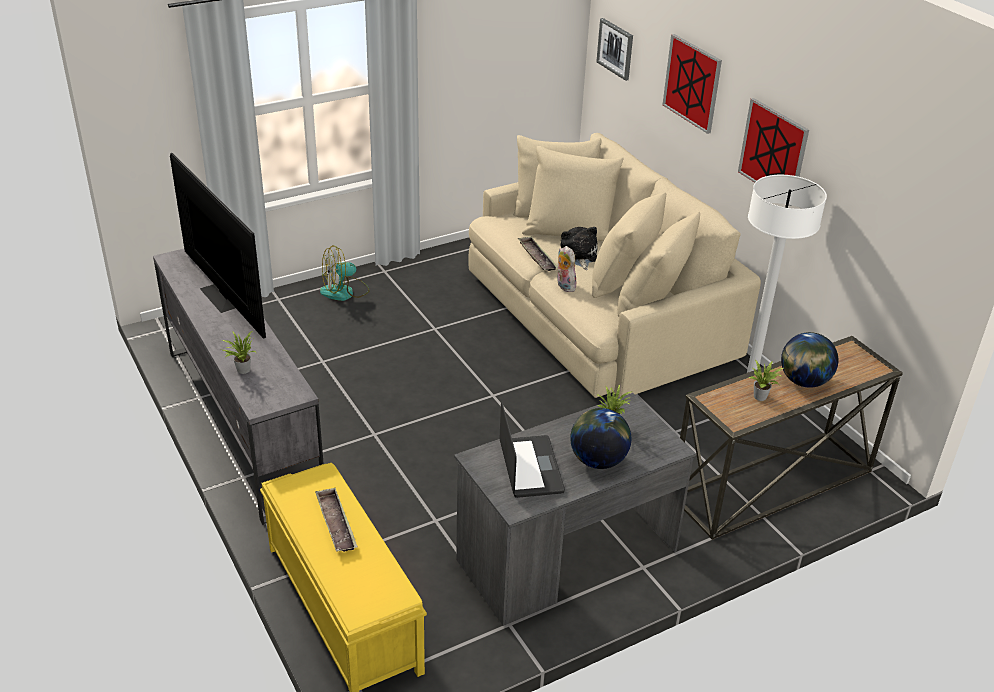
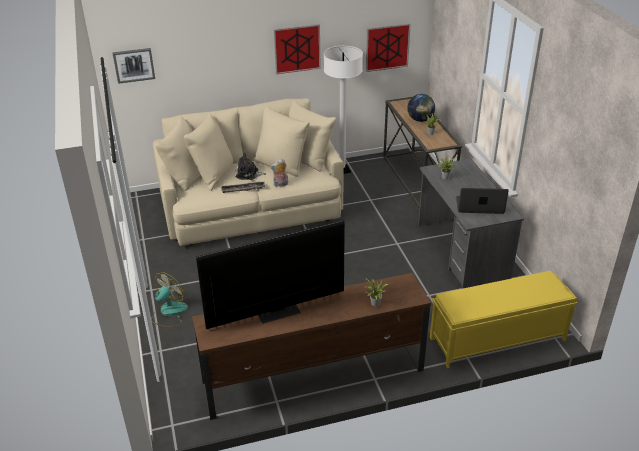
camera: 75 degrees left, 0 degrees up
grey tv stand [153,249,324,525] -> brown tv stand [192,273,431,420]
tray [315,488,358,552] -> none
fan [320,245,370,301] -> fan turned 135 degrees counterclockwise [151,272,188,327]
globe [570,408,631,469] -> none
picture [662,34,722,134] -> picture moved to [366,23,411,72]

